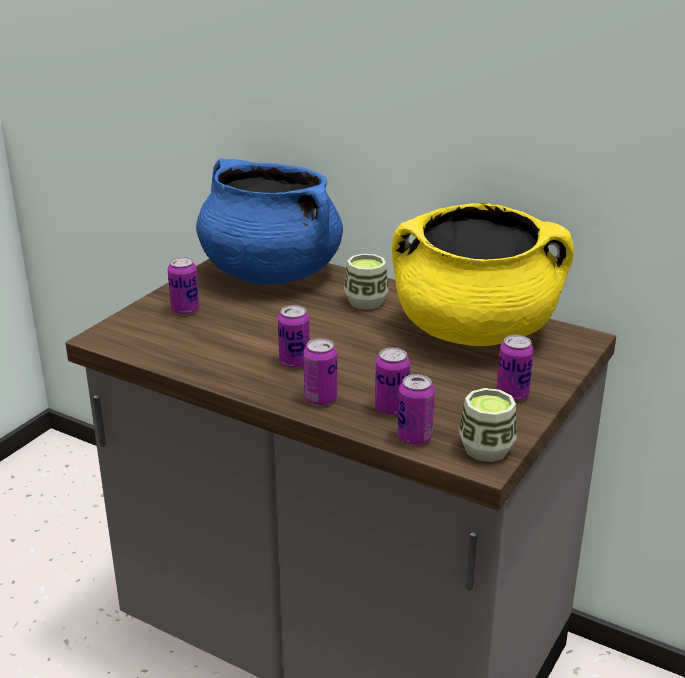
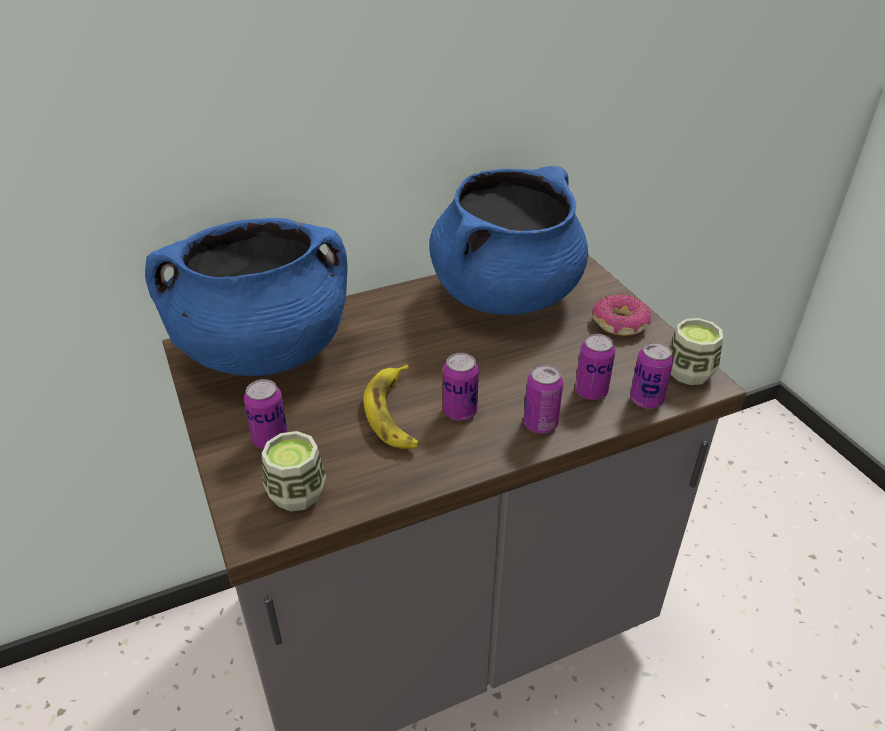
camera: 55 degrees left, 10 degrees up
cup [344,254,389,310] -> cup moved to [262,431,326,511]
yellow cooking pot [392,203,574,346] -> blue cooking pot [429,166,588,315]
can [497,335,534,402] -> donut [592,294,651,336]
none -> banana [363,364,419,449]

